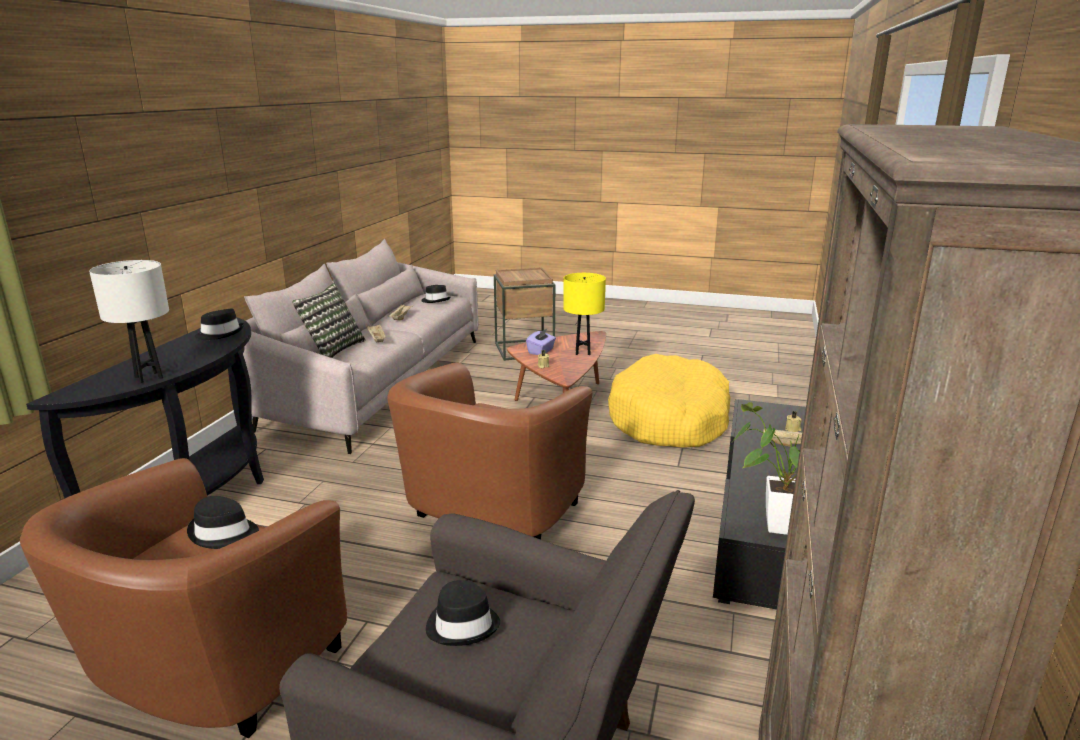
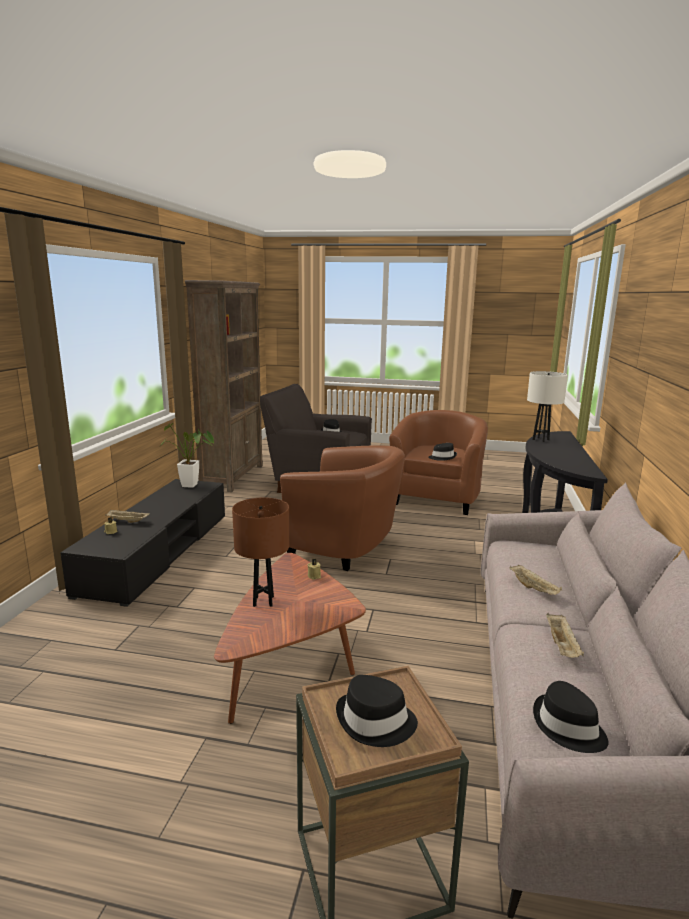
camera: 175 degrees right, 5 degrees down
black hat [195,309,244,340] -> black hat moved to [336,675,418,747]
pillow [292,283,365,358] -> none
brown armchair [387,362,593,539] -> brown armchair turned 90 degrees clockwise [280,445,405,571]
purple tissue box [526,329,556,355] -> none
yellow table lamp [563,273,606,355] -> brown table lamp [232,497,289,607]
yellow dog bed [608,354,730,448] -> none

